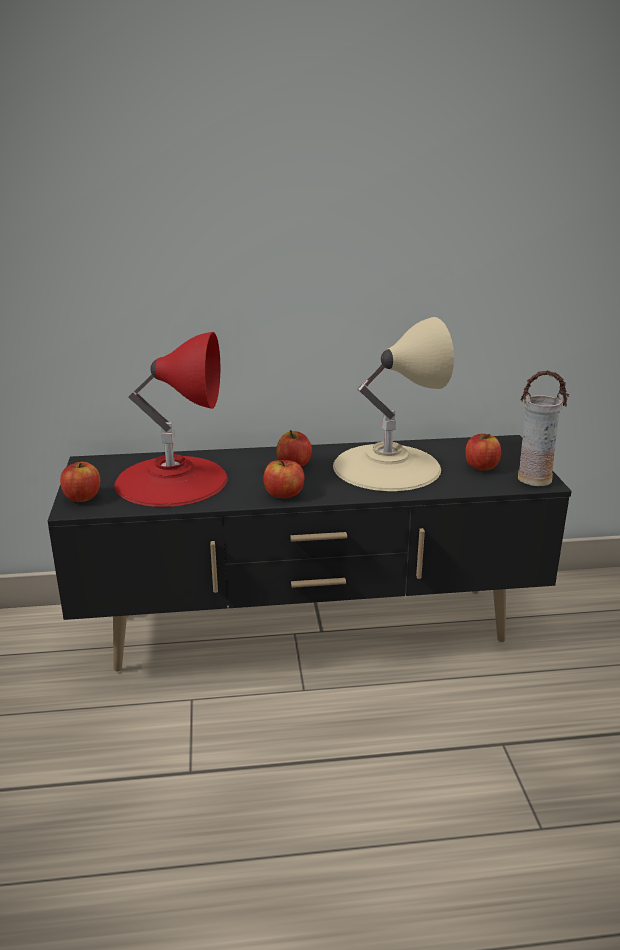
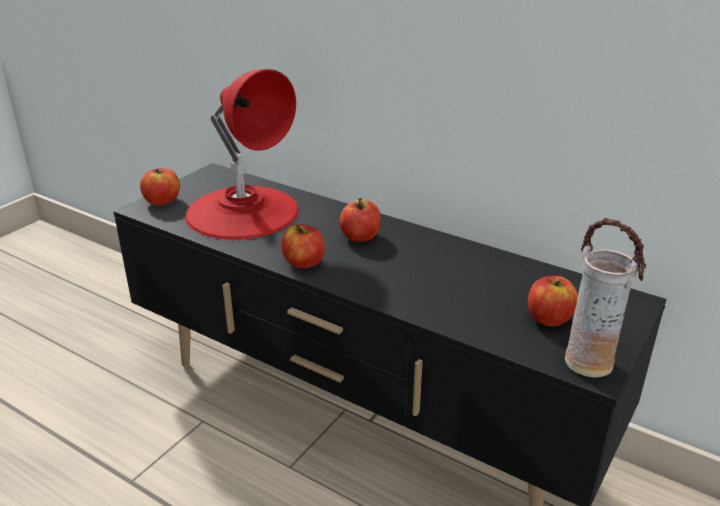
camera: 40 degrees right, 5 degrees up
beige table lamp [333,317,454,491] -> none

